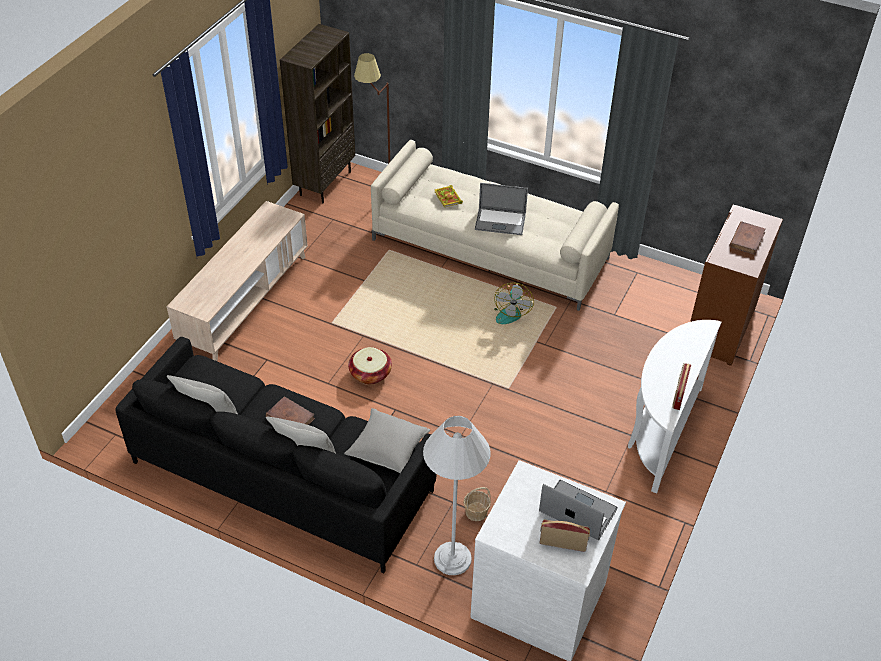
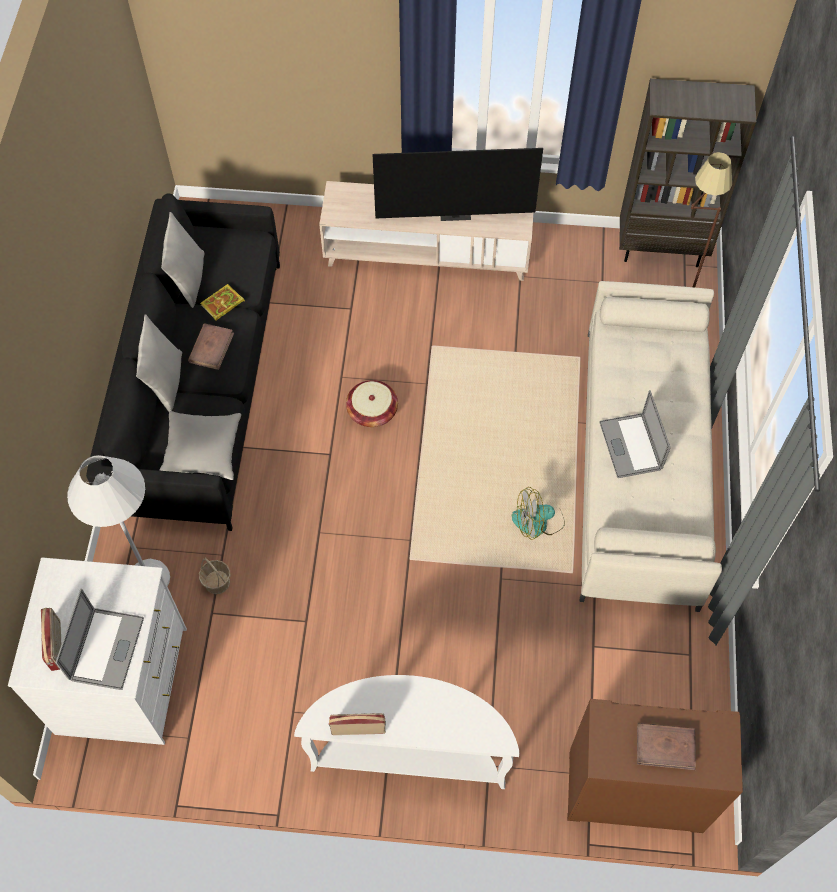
camera: 70 degrees right, 15 degrees up
book [435,185,463,207] -> book moved to [200,284,245,321]
none -> television [372,148,543,221]

